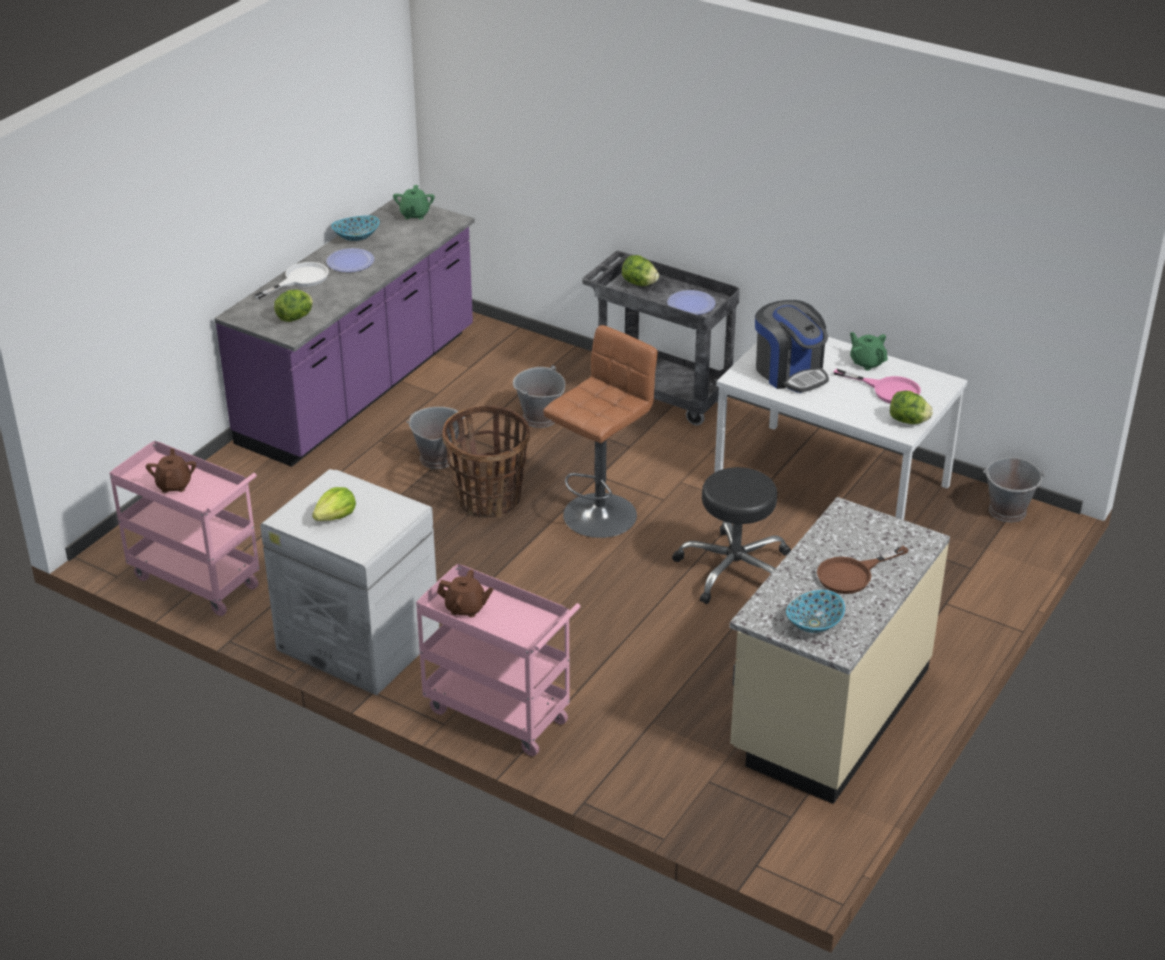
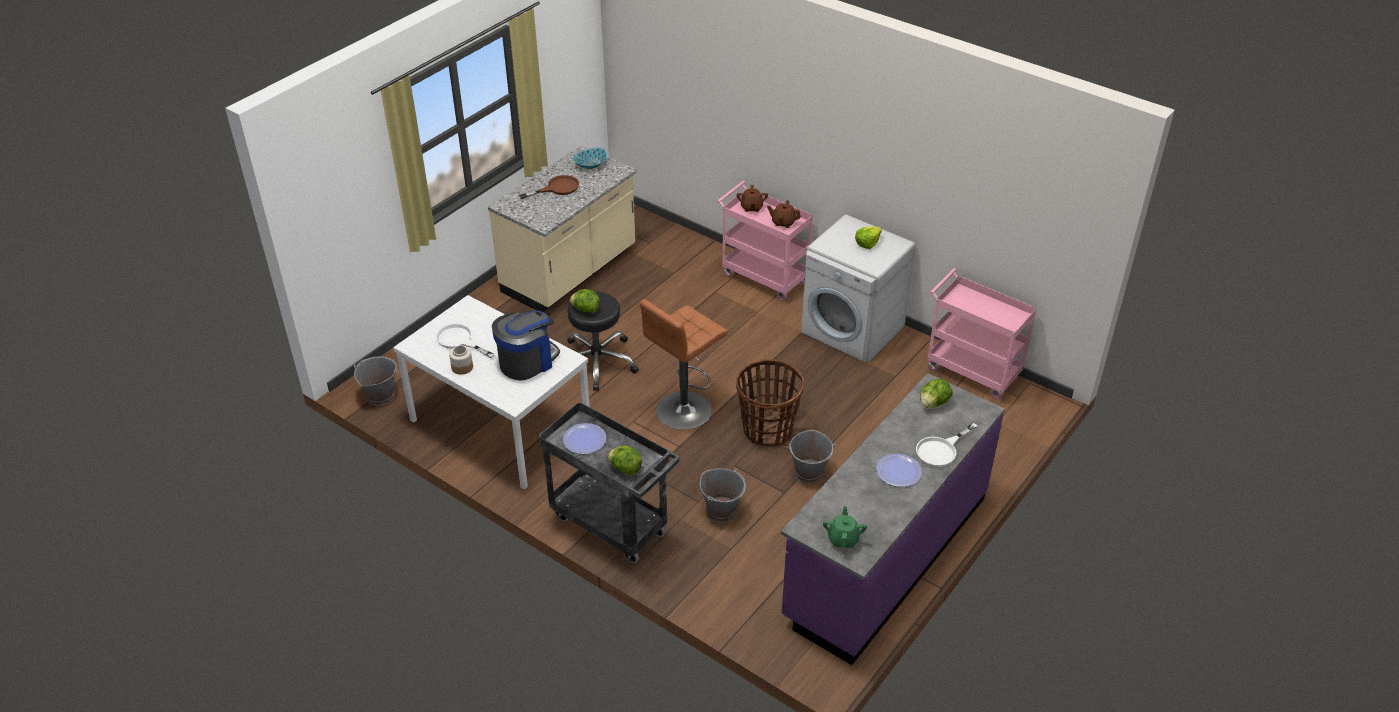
camera: 175 degrees left, 5 degrees up
brown teapot [146,448,196,493] -> brown teapot moved to [736,185,768,212]
bowl [331,215,379,241] -> none
coffee machine [755,300,829,393] -> coffee machine turned 75 degrees clockwise [492,310,560,381]
pink frying pan [834,369,921,404] -> white frying pan [436,324,495,359]
green teapot [850,332,888,371] -> jar [449,346,473,375]
lettuce [890,391,933,424] -> lettuce moved to [570,289,600,313]

